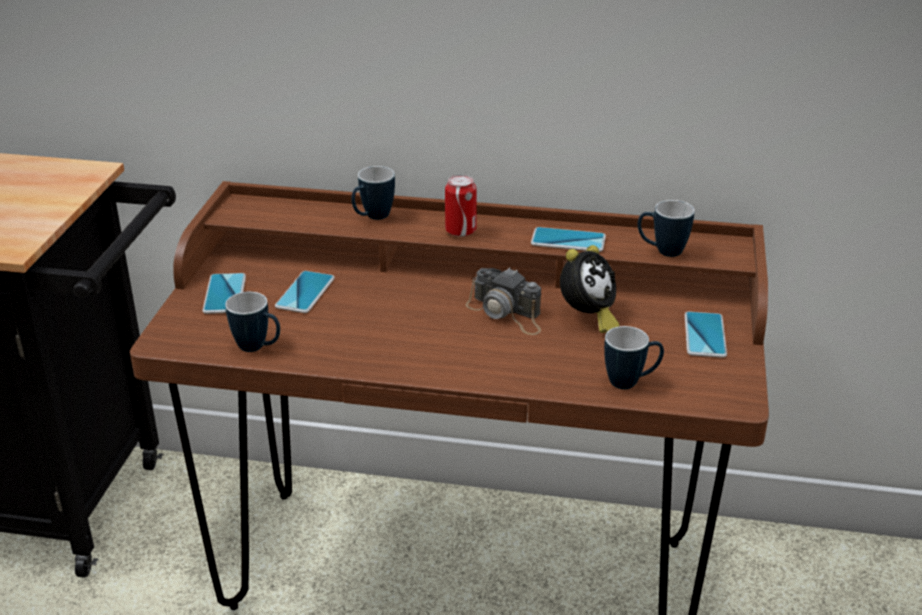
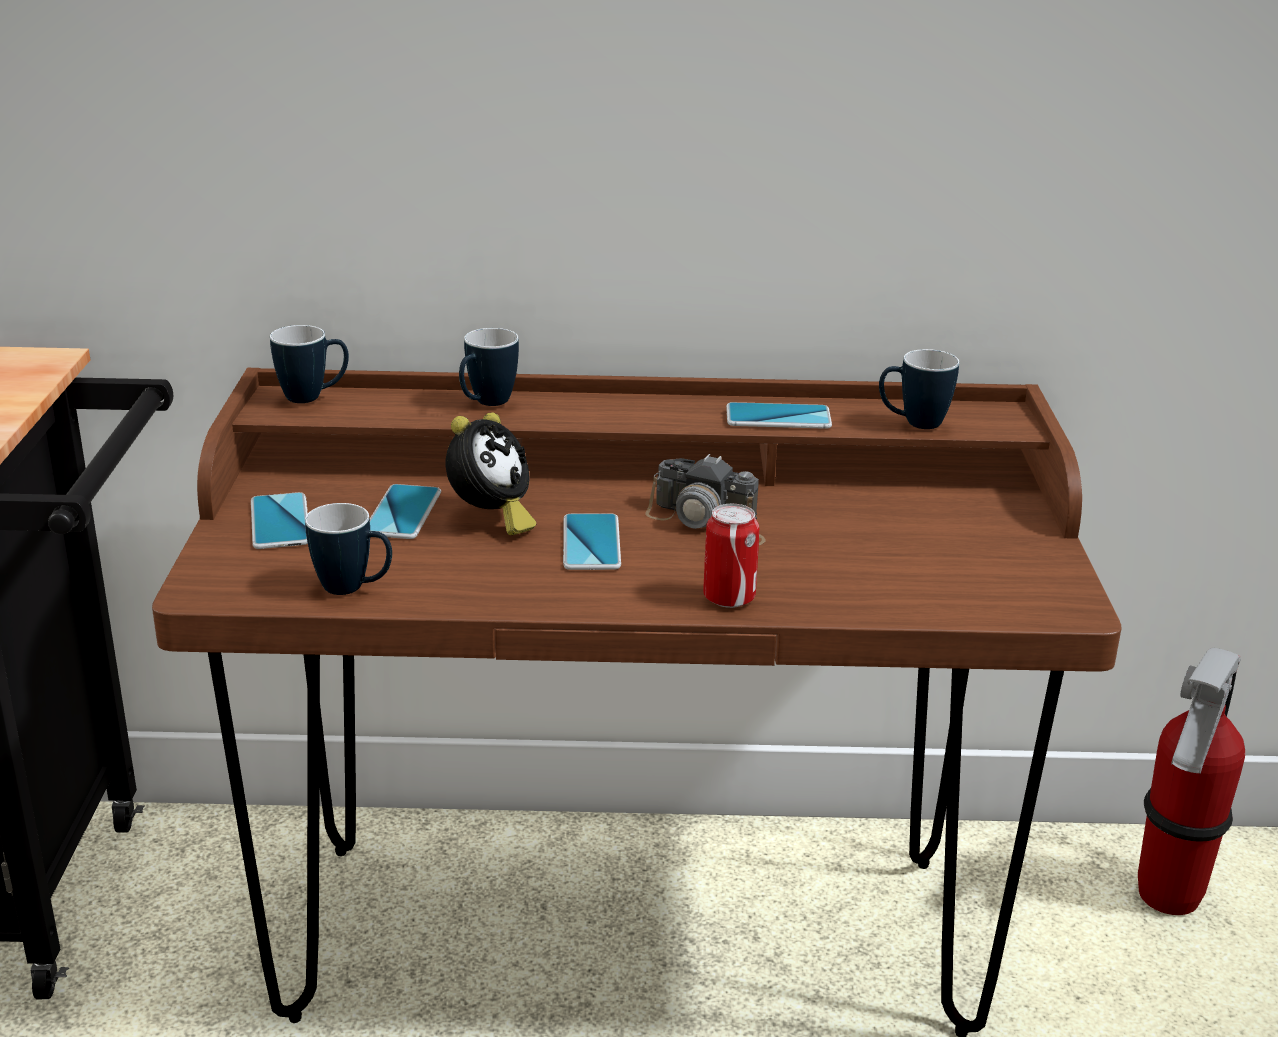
camera: 10 degrees left, 5 degrees down
can [445,174,477,237] -> can moved to [703,504,759,608]
alarm clock [560,245,619,333] -> alarm clock moved to [446,413,536,535]
mug [604,326,664,389] -> mug moved to [270,325,349,403]
phone [685,312,727,358] -> phone moved to [563,514,621,570]
none -> fire extinguisher [1138,648,1245,915]

